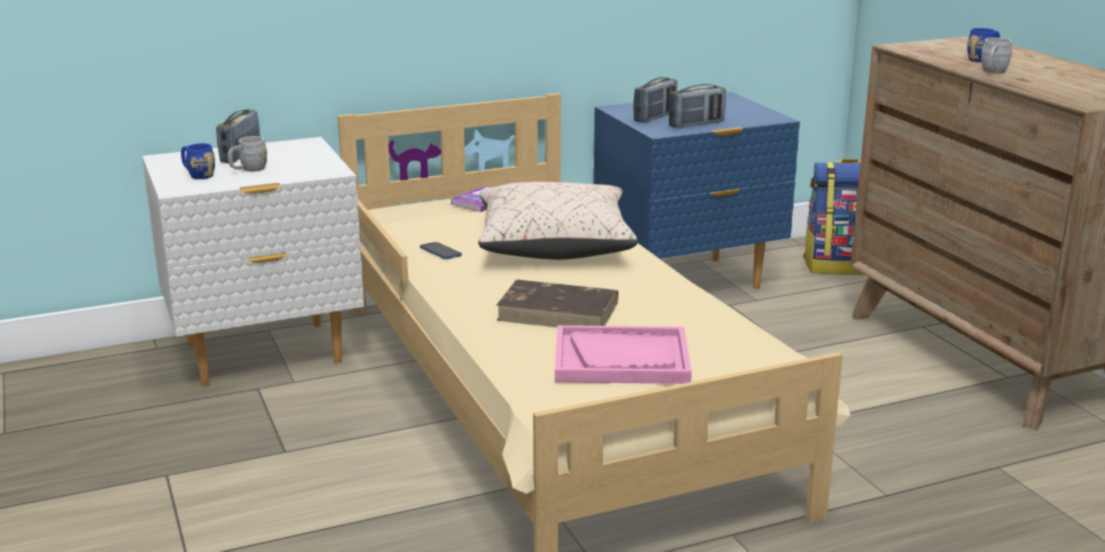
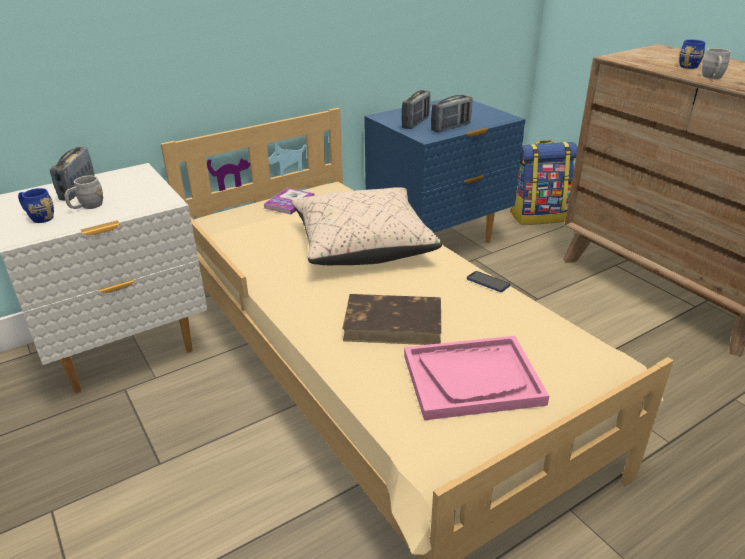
camera: 10 degrees left, 10 degrees up
phone [420,242,462,259] -> phone moved to [467,271,510,292]

